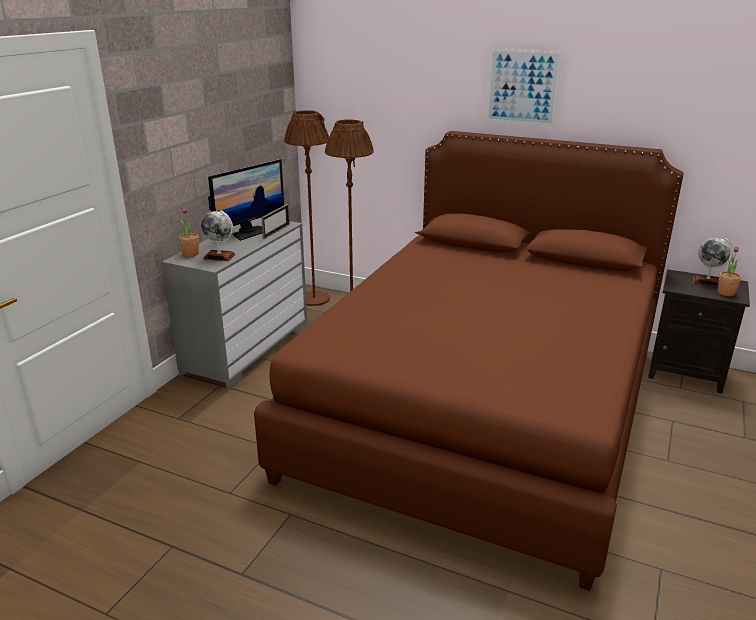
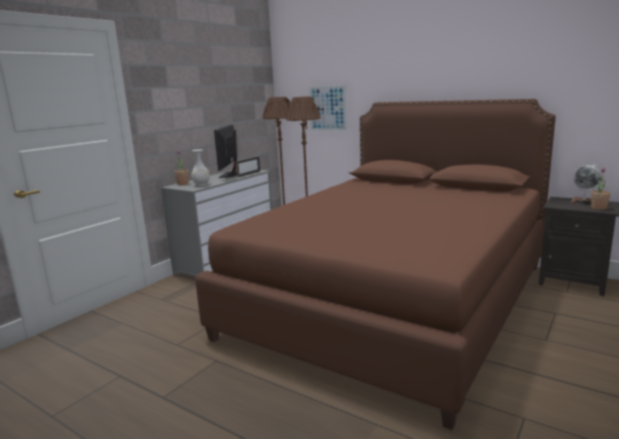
camera: 10 degrees right, 10 degrees down
globe [201,210,236,261] -> white vase [191,149,210,186]
monitor [208,159,284,241] -> monitor turned 135 degrees clockwise [214,124,238,178]
picture [486,49,562,126] -> picture moved to [308,85,348,131]

